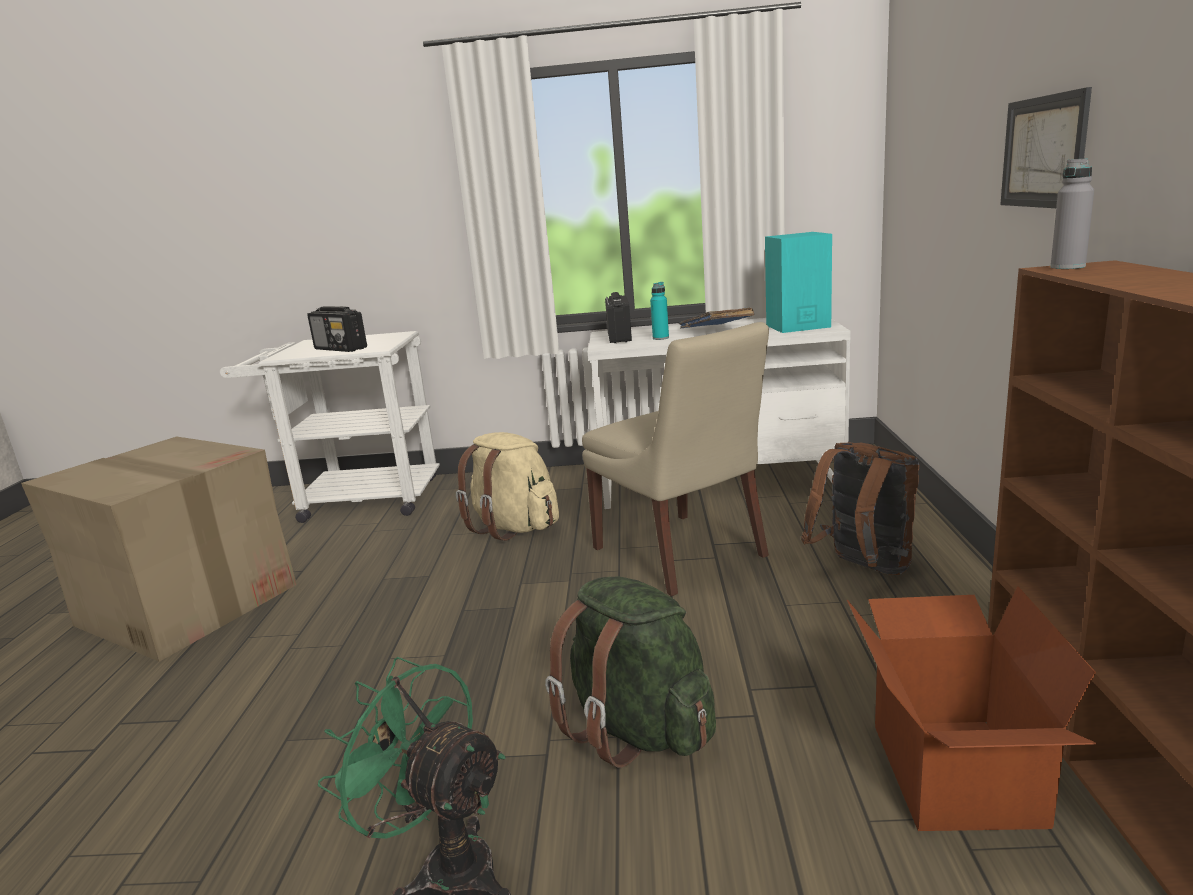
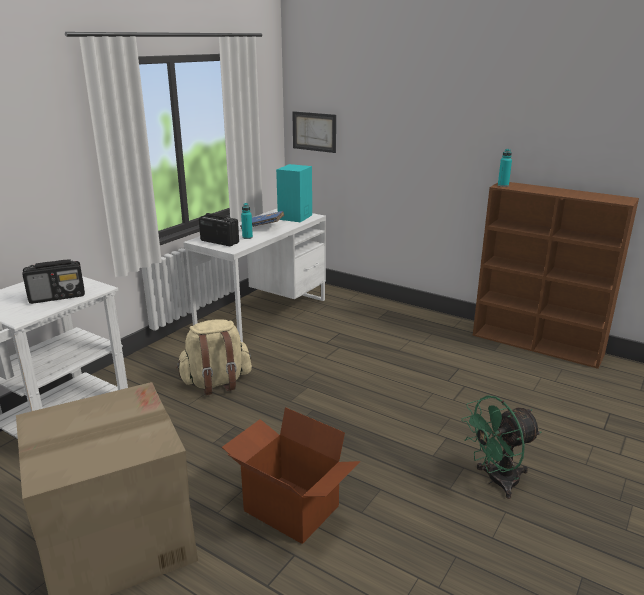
camera: 60 degrees left, 5 degrees up
green backpack [545,576,716,768] -> none
beige chair [582,322,769,596] -> none
brown backpack [801,443,920,575] -> none
cardboard box [847,586,1097,831] -> cardboard box moved to [222,407,361,544]
picture [1000,87,1092,208] -> picture moved to [292,111,336,153]
grey bottle [1051,158,1094,269] -> turquoise bottle [498,149,512,187]

